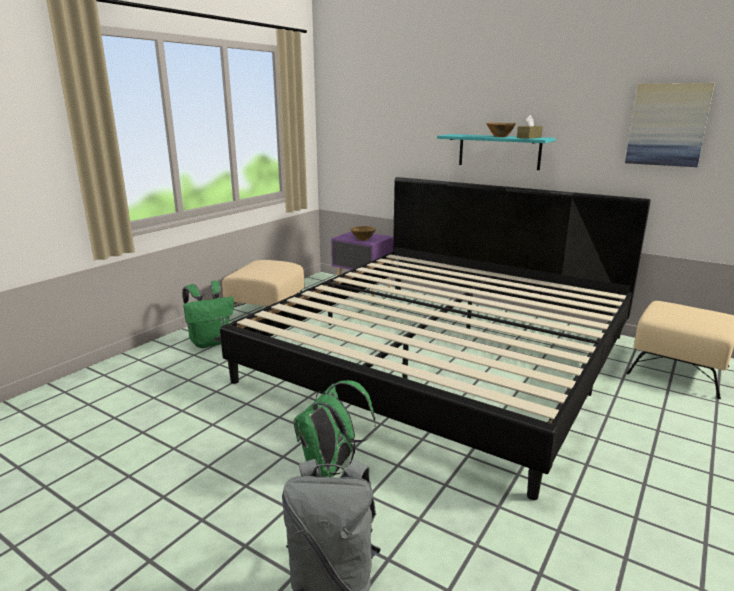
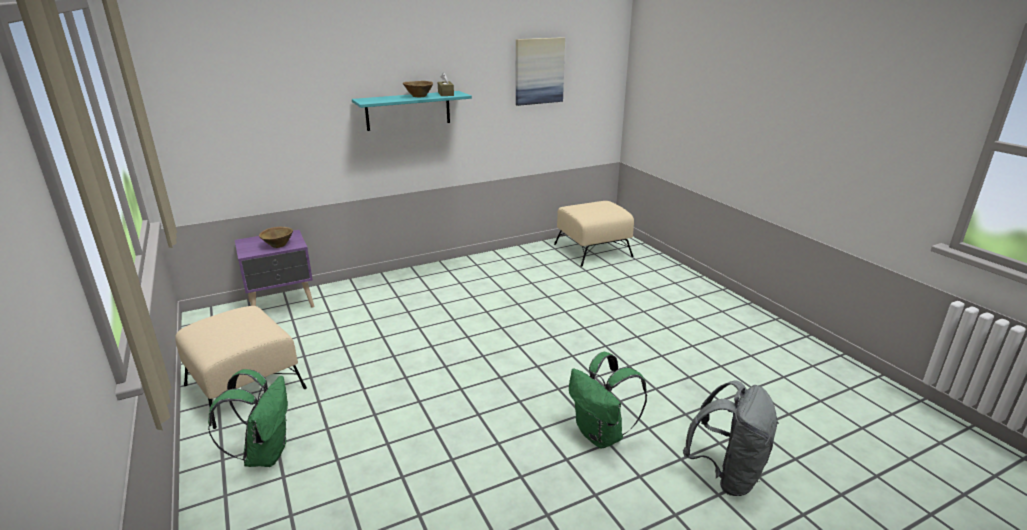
camera: 60 degrees left, 5 degrees up
bed [220,177,651,500] -> none

